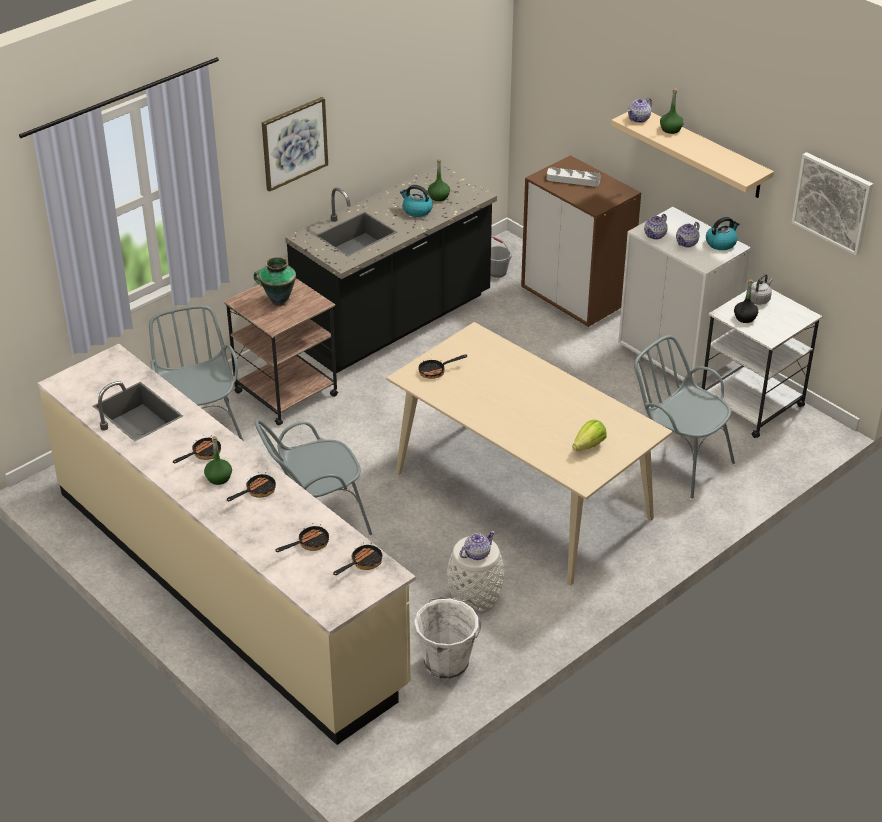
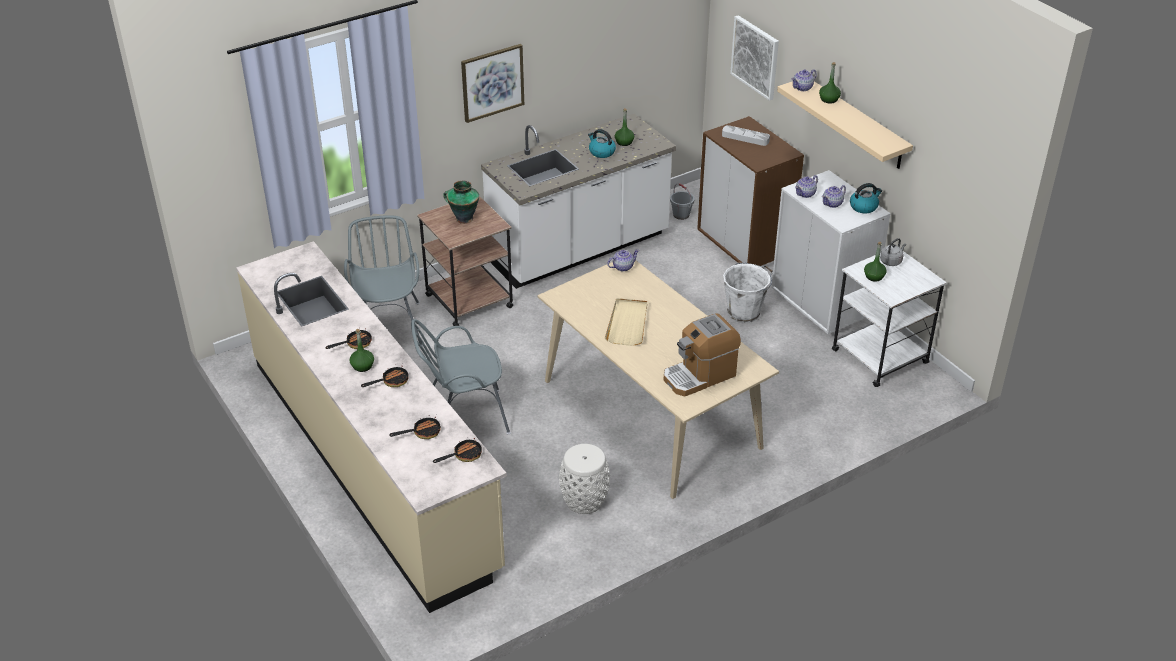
camera: 10 degrees right, 0 degrees up
black counter [285,164,497,373] -> white counter [481,114,676,289]
white bucket [414,597,481,680] -> white bucket moved to [723,263,773,323]
frying pan [418,354,467,379] -> none
teapot [460,530,495,560] -> teapot moved to [607,249,639,271]
lettuce [573,420,607,451] -> coffee machine [663,314,741,396]
grey chair [634,335,736,501] -> none
black bottle [734,279,758,323] -> green bottle [864,242,887,282]
picture [792,152,873,256] -> picture moved to [730,15,779,101]
none -> beige tray [605,298,647,346]

